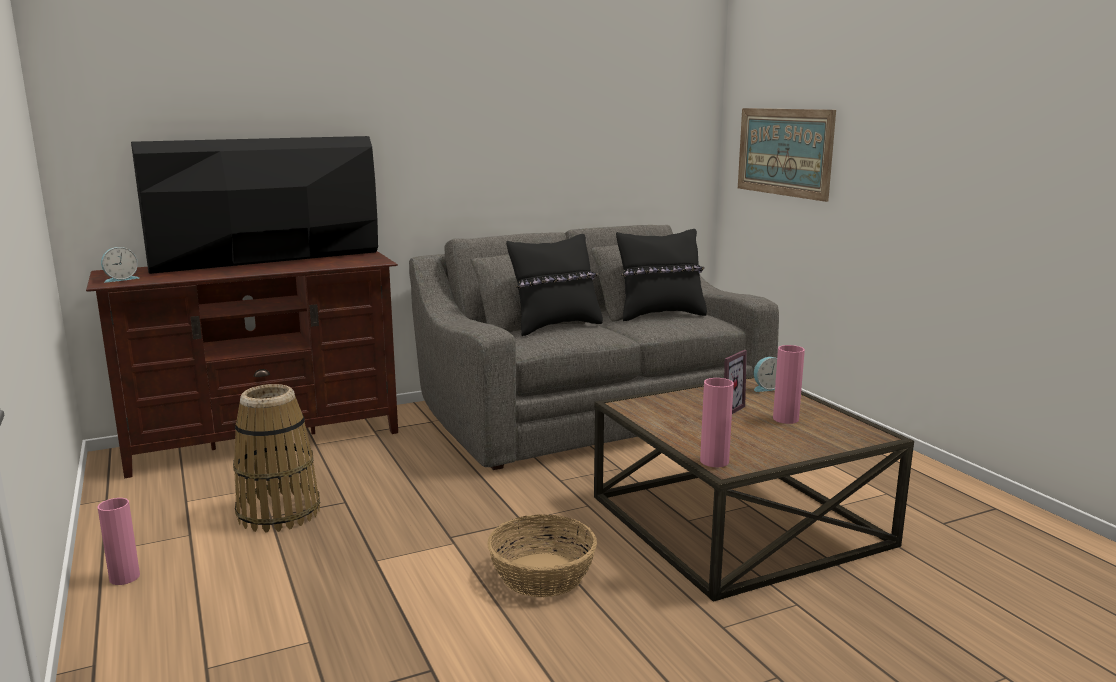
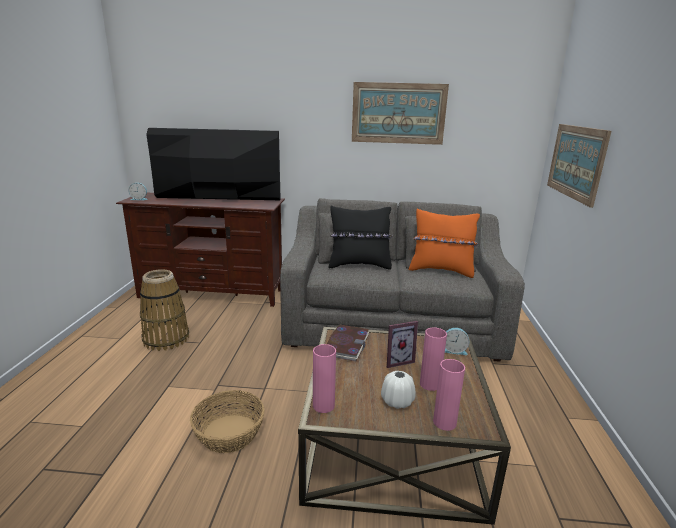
camera: 30 degrees right, 5 degrees up
pink vase [97,498,140,585] -> pink vase moved to [433,359,465,431]
black pillow [616,229,707,321] -> orange pillow [409,208,480,278]
none -> book [327,325,369,362]
none -> picture [352,82,449,145]
none -> white vase [381,371,416,409]

